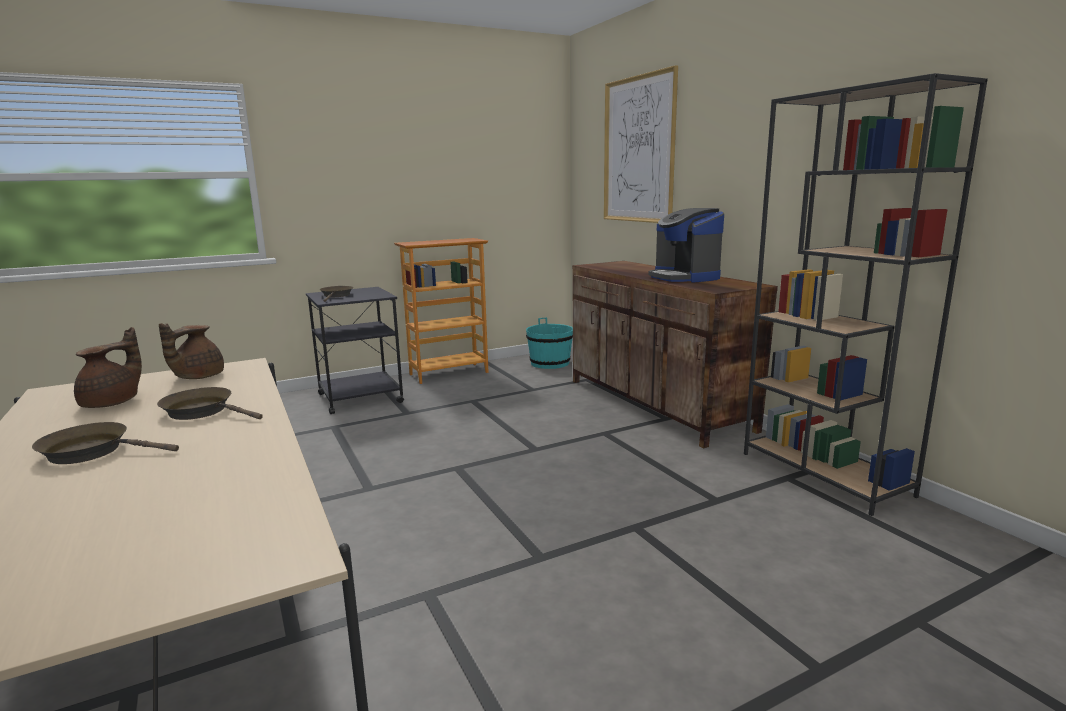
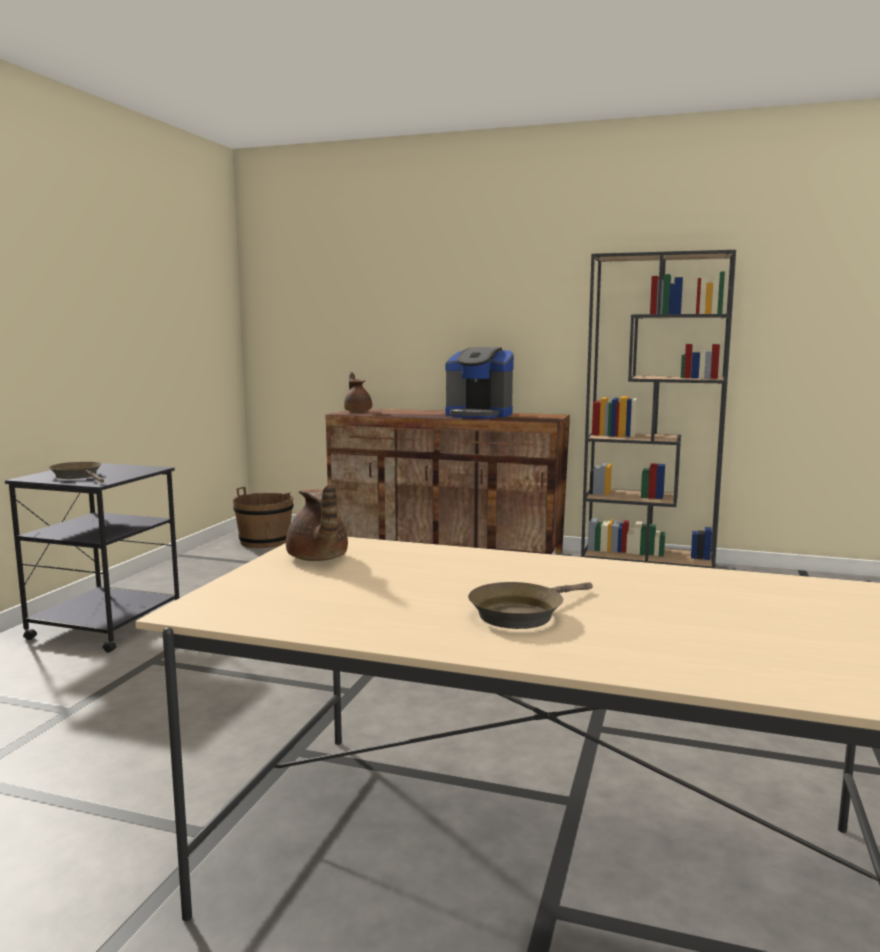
camera: 45 degrees left, 5 degrees down
brown teapot [74,327,142,408] -> brown teapot moved to [344,372,372,412]
brown frying pan [157,387,263,420] -> none
bookcase [394,238,489,384] -> none
turquoise bucket [526,318,573,369] -> brown bucket [233,487,293,548]
picture [604,65,678,223] -> none

